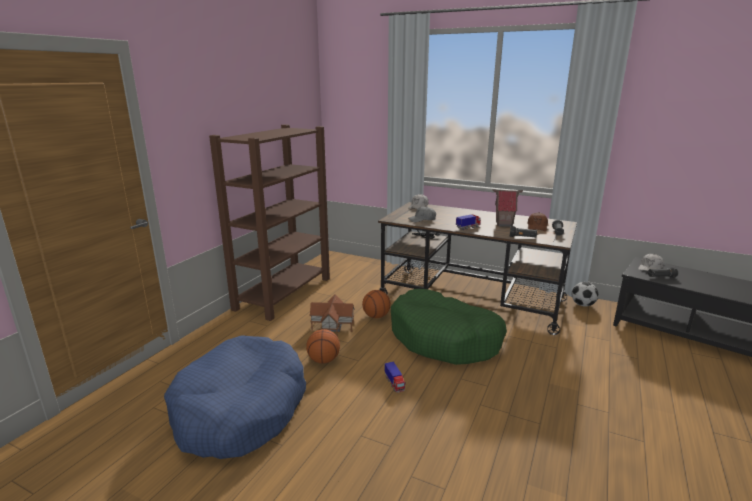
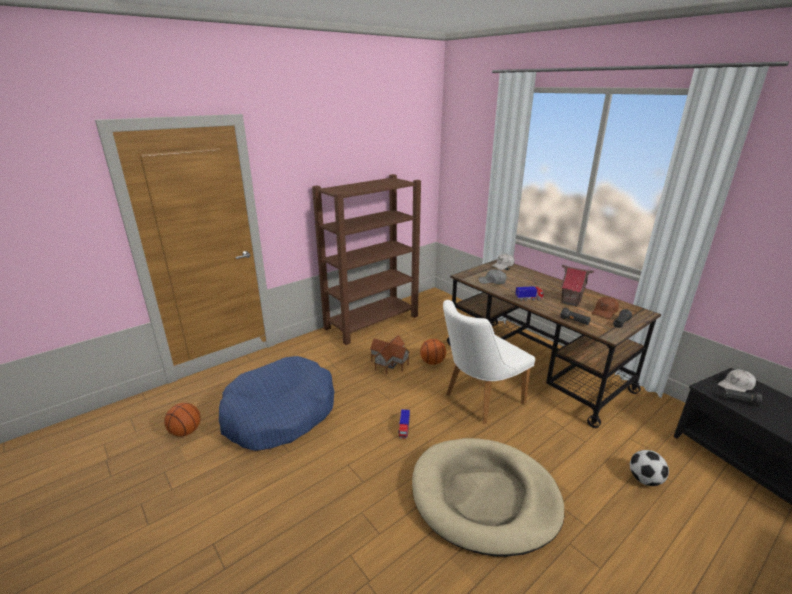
camera: 25 degrees right, 5 degrees up
basketball [306,329,340,364] -> basketball moved to [164,403,201,437]
green dog bed [391,289,507,365] -> white chair [443,300,535,424]
football [572,282,598,307] -> football moved to [630,450,669,486]
none -> beige dog bed [412,438,564,557]

